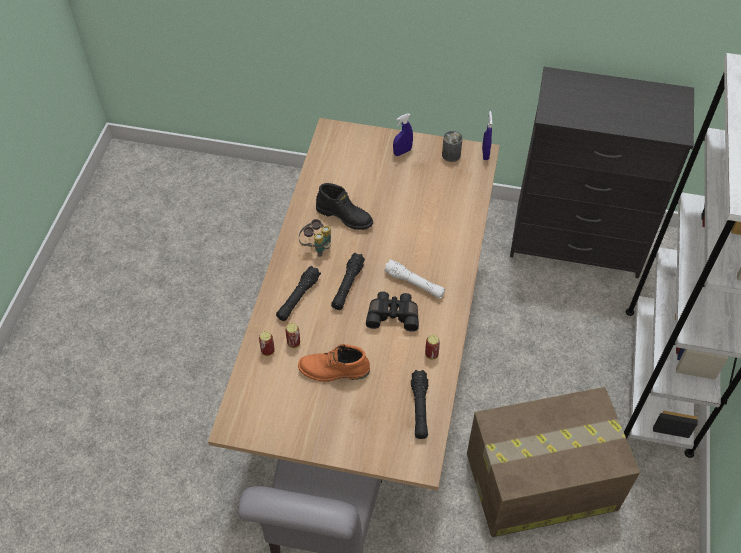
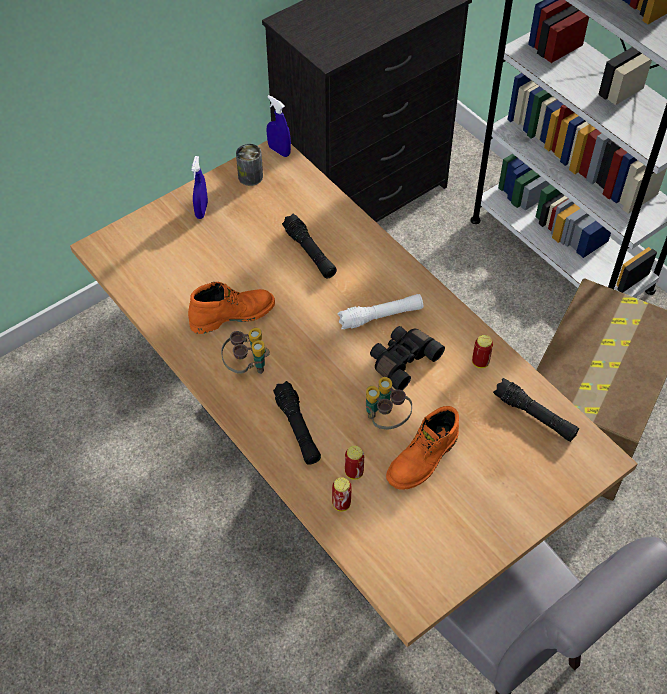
camera: 50 degrees left, 0 degrees up
black boot [316,183,373,230] -> orange boot [188,282,275,334]
black flashlight [331,252,365,310] -> black flashlight moved to [282,214,337,279]
none -> binoculars [366,377,412,429]

